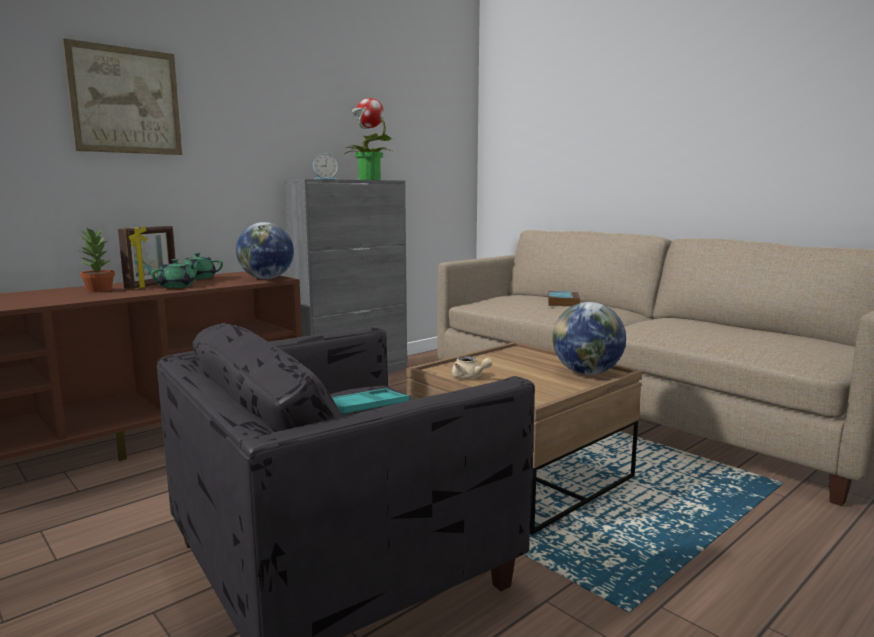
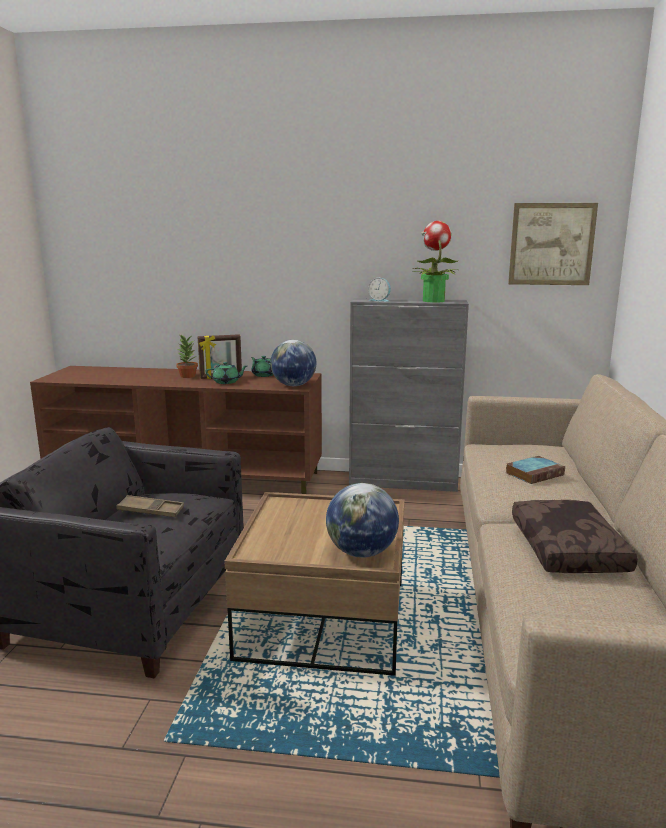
camera: 50 degrees right, 5 degrees up
picture [63,38,182,155] -> picture moved to [508,203,598,285]
turquoise tray [332,388,409,416] -> brown tray [117,495,184,517]
beige teapot [452,356,493,379] -> none
none -> brown pillow [512,500,638,573]

